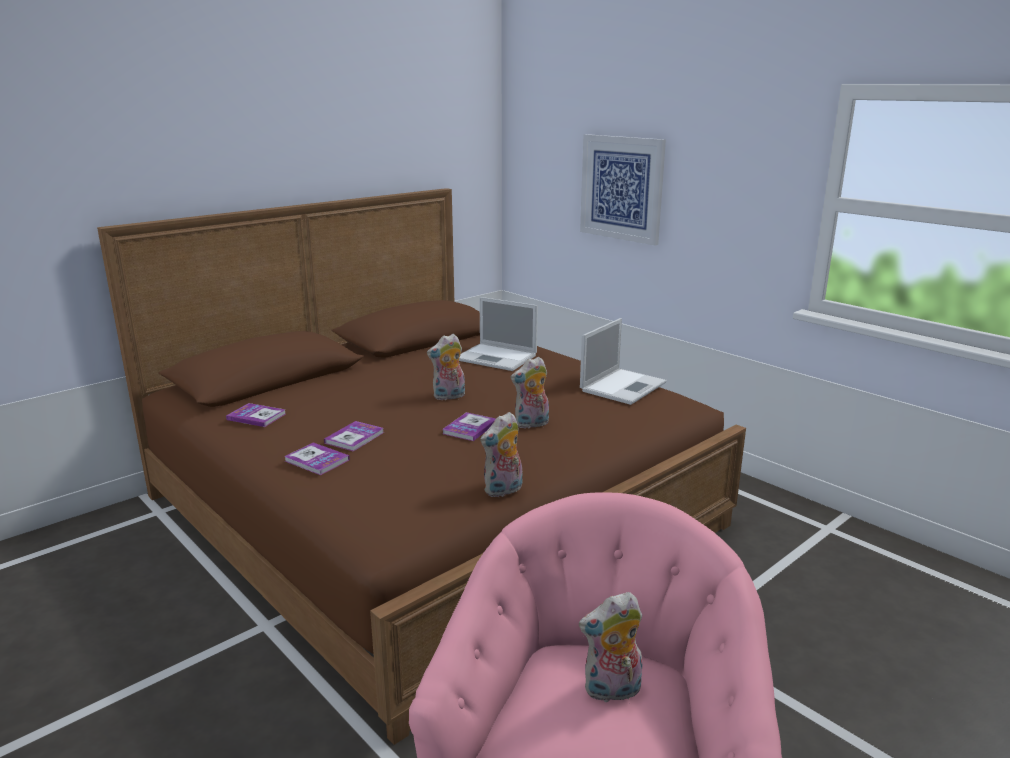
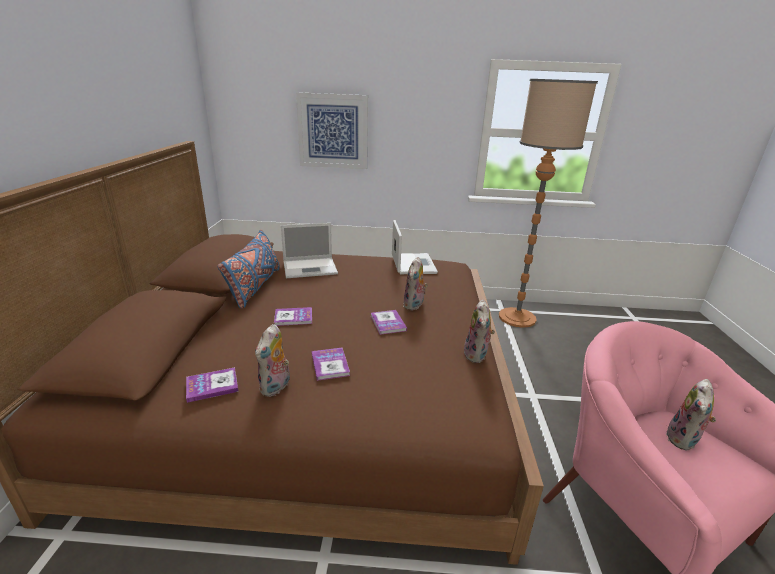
camera: 45 degrees left, 5 degrees up
book [284,442,350,475] -> book moved to [274,307,312,326]
plush toy [427,334,465,401] -> plush toy moved to [255,324,290,397]
none -> blue pillow [217,229,280,309]
none -> floor lamp [499,79,598,328]

